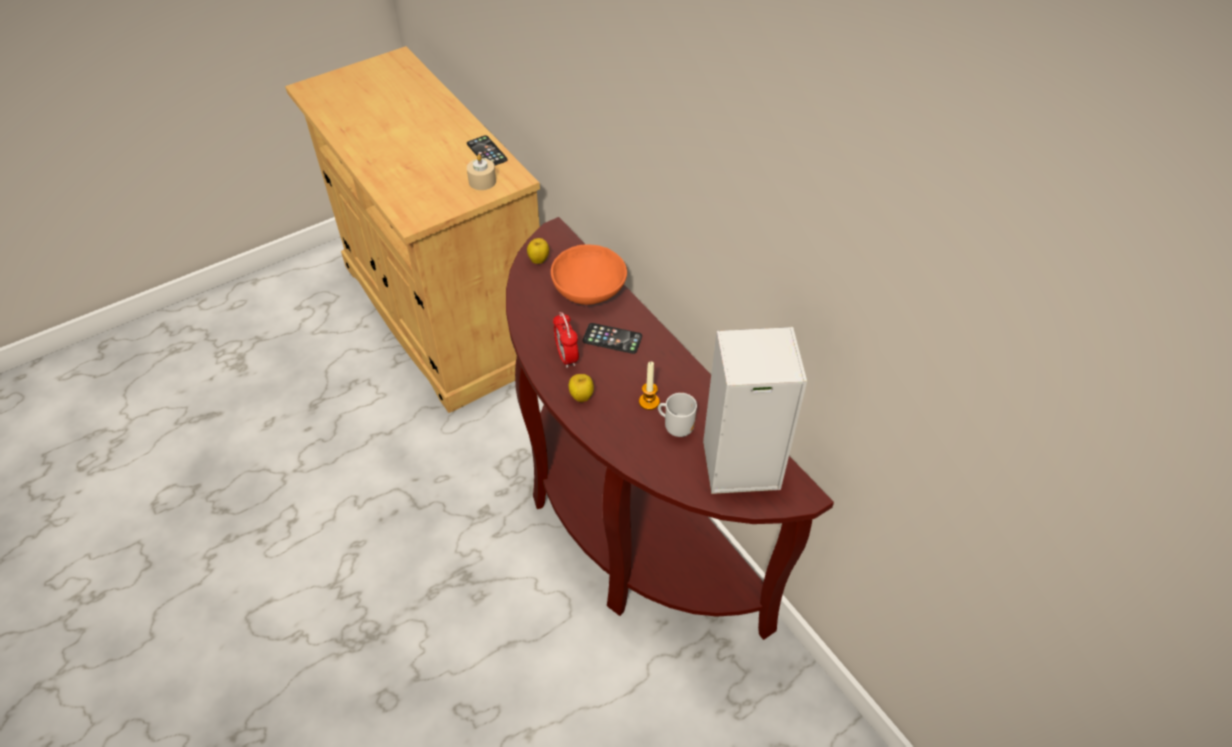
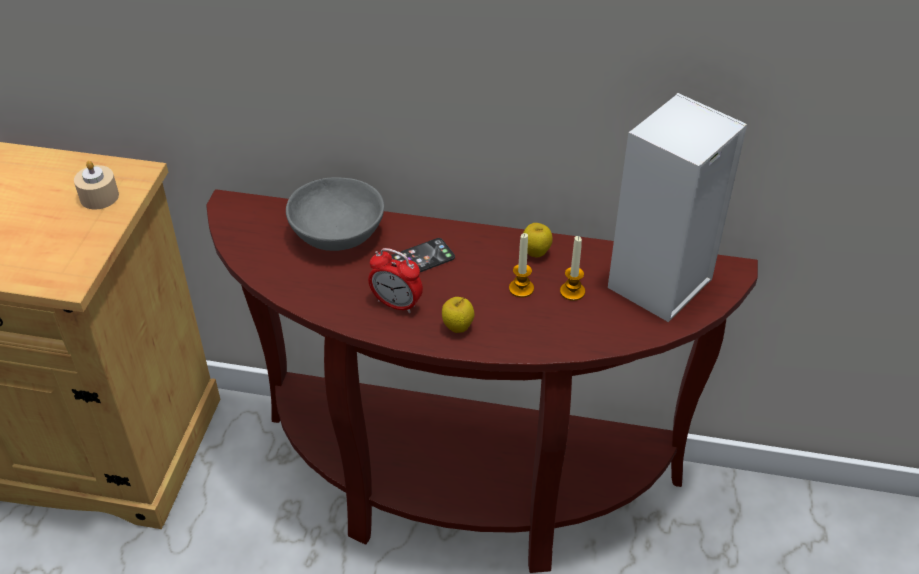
camera: 45 degrees left, 5 degrees down
phone [467,135,507,166] -> none
apple [527,238,549,264] -> apple moved to [523,223,553,258]
orange bowl [551,245,627,305] -> grey bowl [286,178,384,251]
mug [658,393,697,437] -> candle [560,236,585,301]

